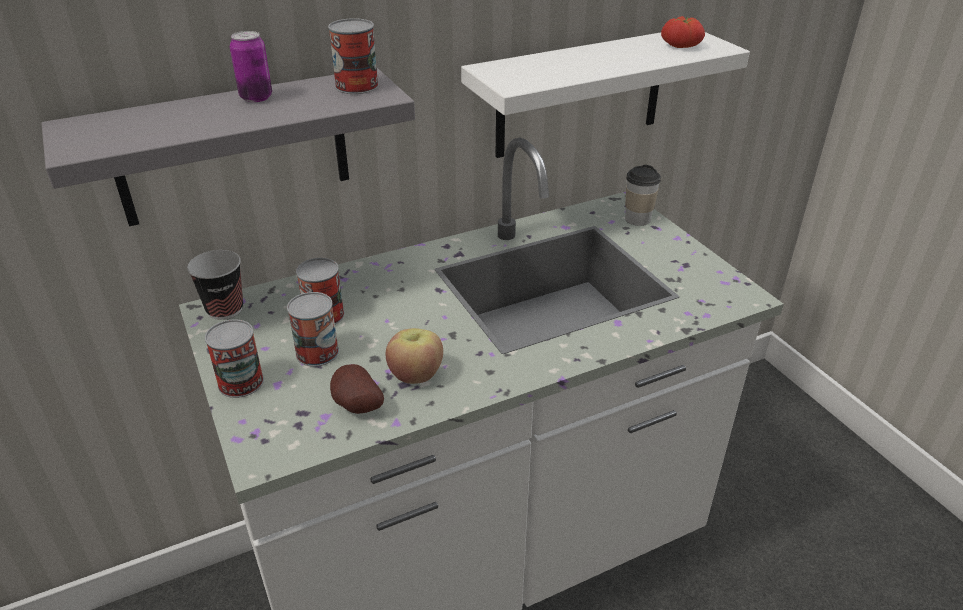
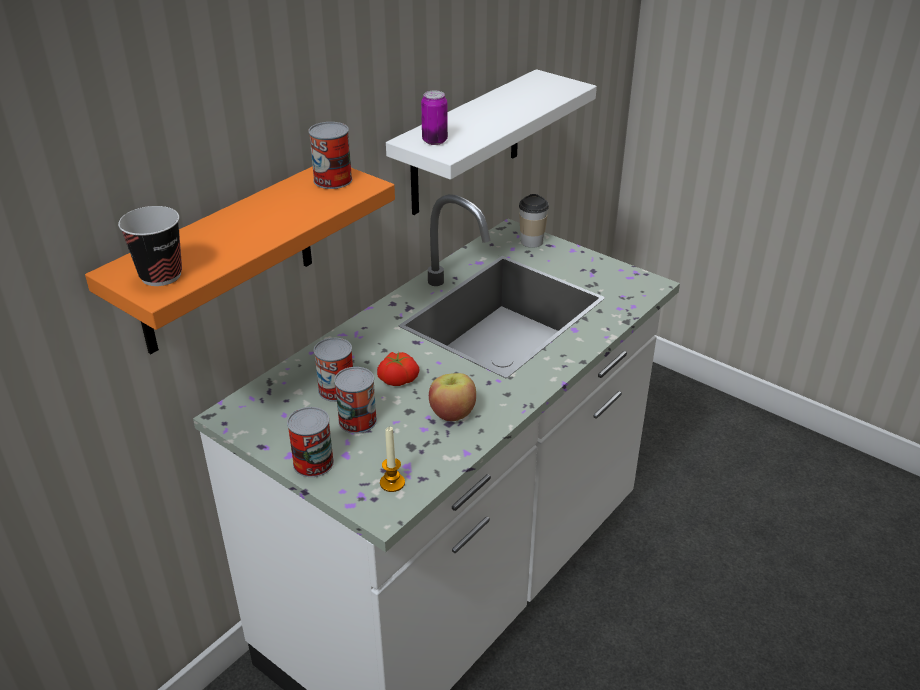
camera: 25 degrees left, 0 degrees up
grey shelf [41,68,415,226] -> orange shelf [85,166,395,354]
cup [187,250,243,320] -> cup moved to [118,206,182,286]
can [230,31,272,102] -> can moved to [421,91,448,145]
potato [330,364,384,414] -> none
tomato [661,16,705,48] -> tomato moved to [377,352,420,386]
none -> candle [380,427,405,492]

